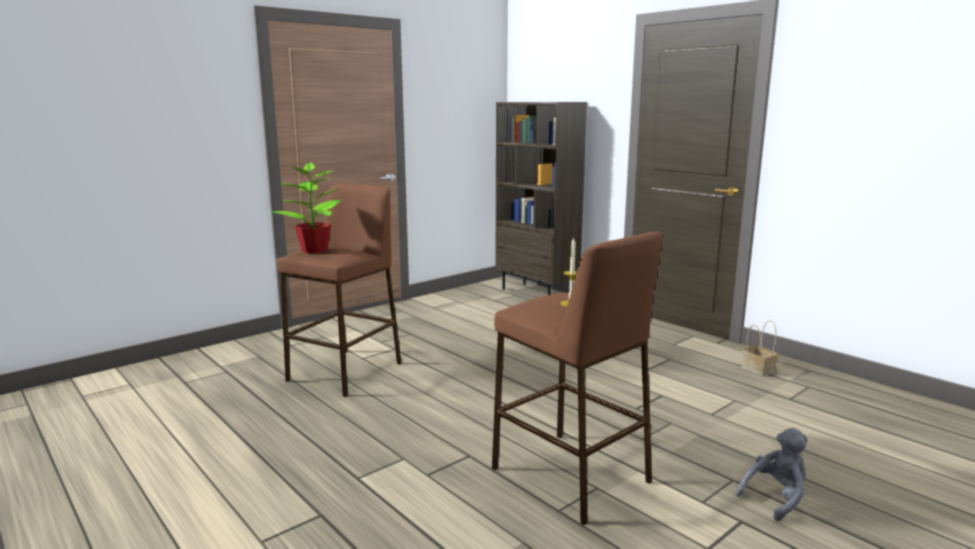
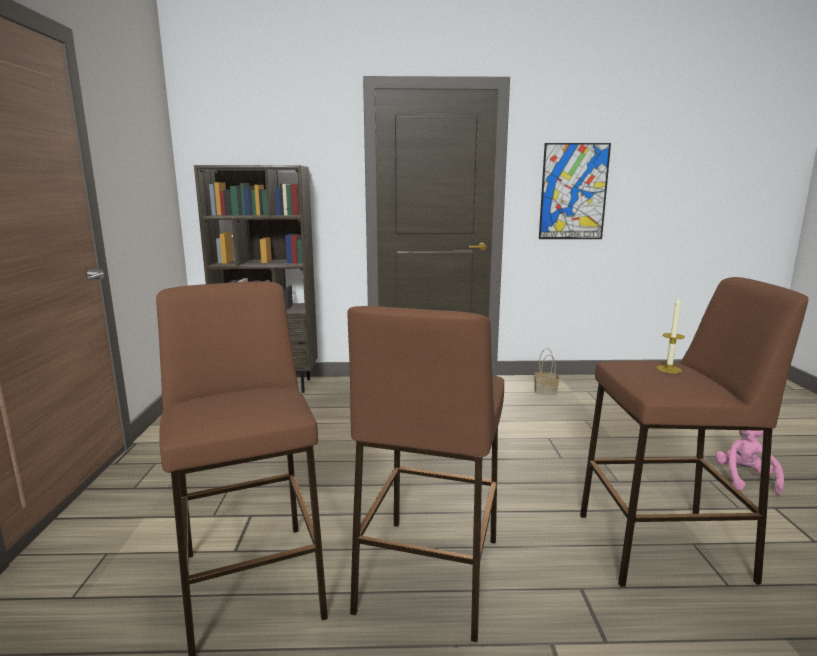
camera: 50 degrees left, 0 degrees up
potted plant [272,160,342,253] -> none
grey plush toy [735,428,808,521] -> pink plush toy [715,430,784,495]
none -> brown stool [347,306,504,642]
none -> picture [539,143,611,239]

